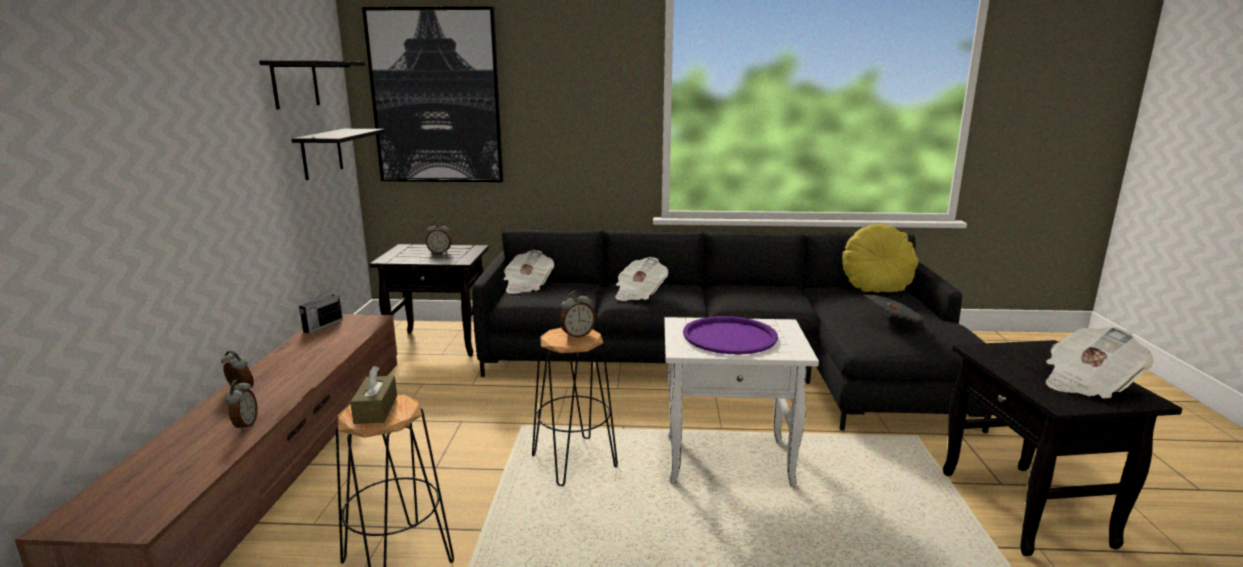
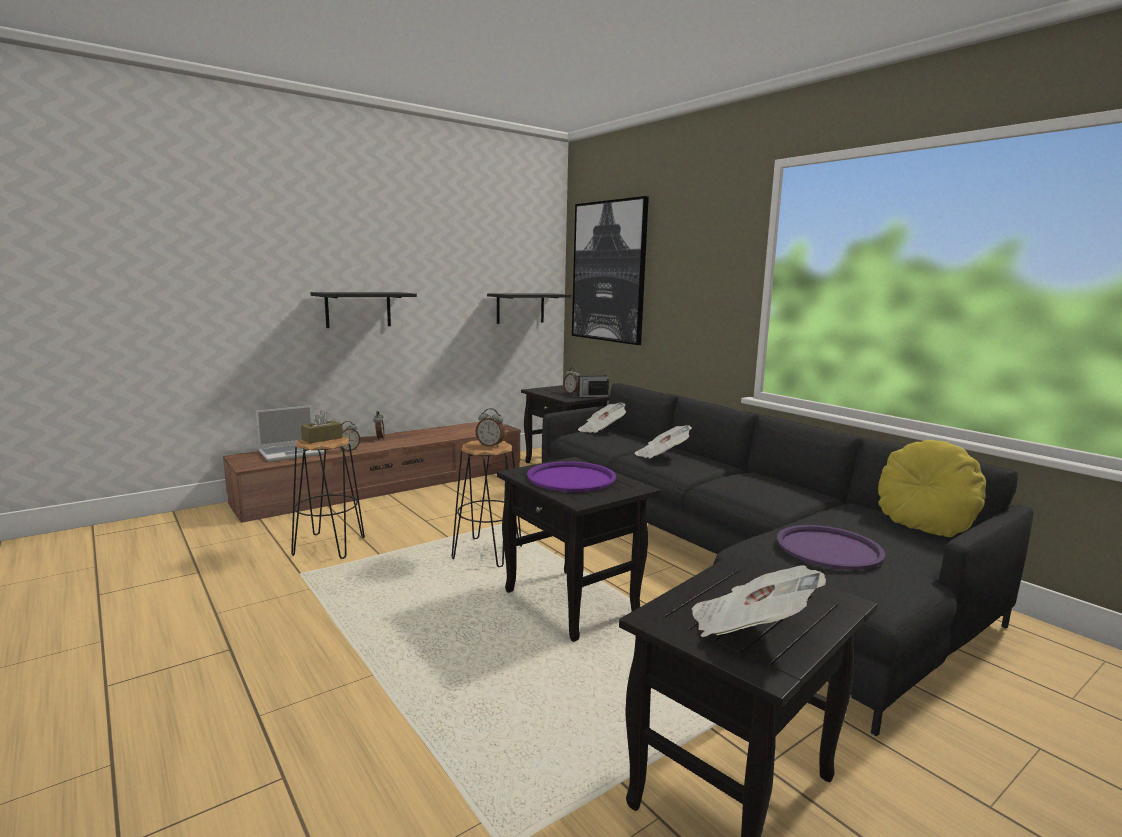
camera: 50 degrees right, 5 degrees down
black shelf [259,60,365,109] -> black shelf moved to [311,292,417,328]
radio [299,289,343,334] -> radio moved to [577,370,609,397]
white side table [664,317,819,487] -> black side table [497,457,661,642]
newspaper [863,295,923,319] -> purple tray [777,525,885,570]
none -> laptop [256,405,325,462]

